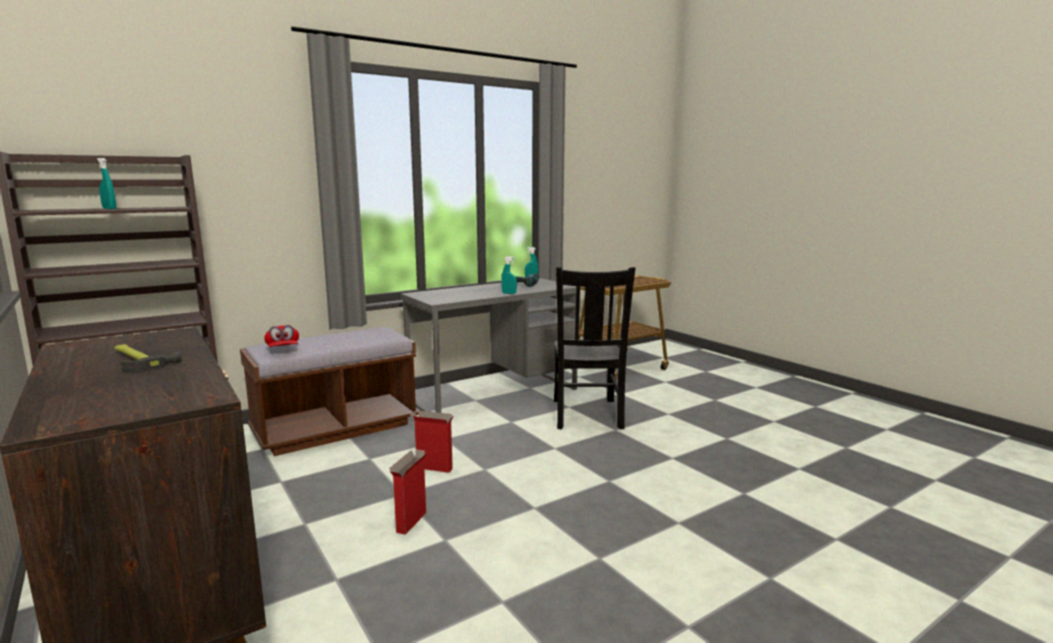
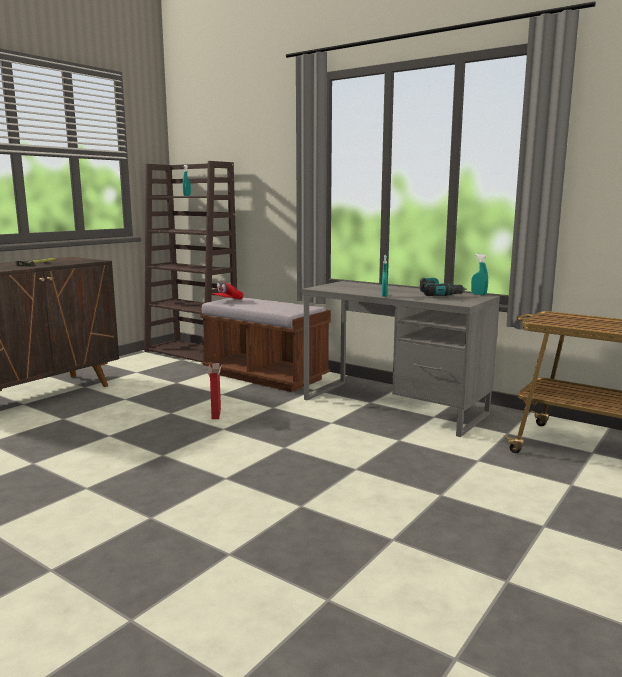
camera: 70 degrees right, 0 degrees up
cardboard box [389,449,427,535] -> none
black chair [554,267,635,430] -> none

